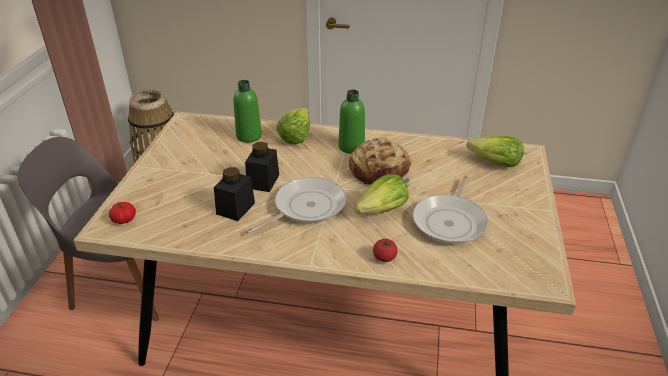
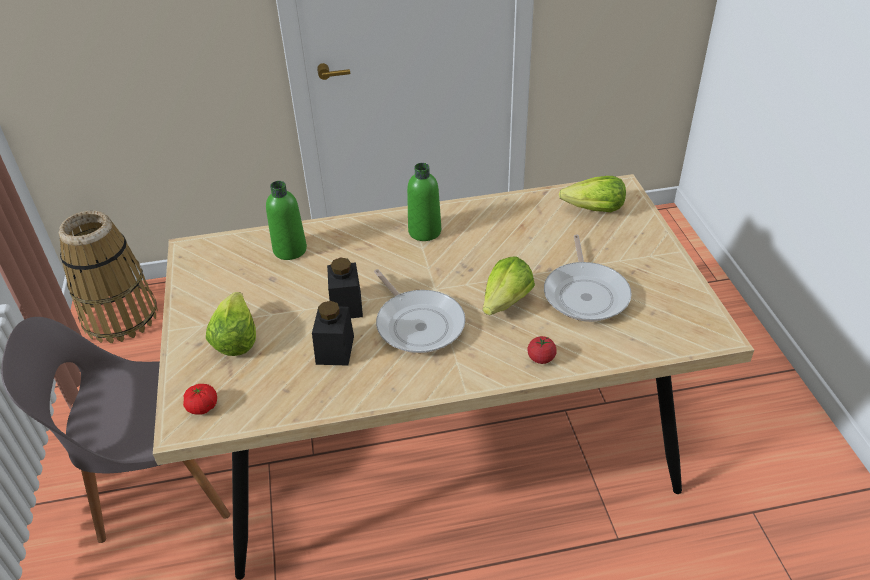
camera: 20 degrees left, 5 degrees up
frying pan [246,177,346,234] -> frying pan turned 120 degrees clockwise [374,269,465,353]
lettuce [276,108,310,144] -> lettuce moved to [206,292,256,356]
bread [349,138,411,185] -> none

